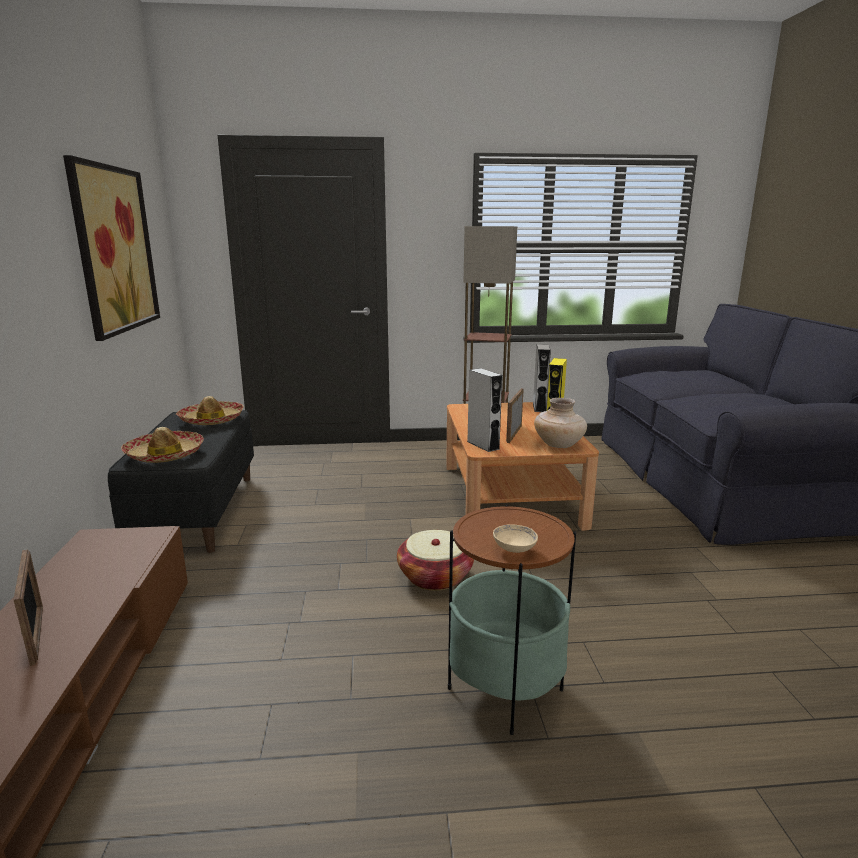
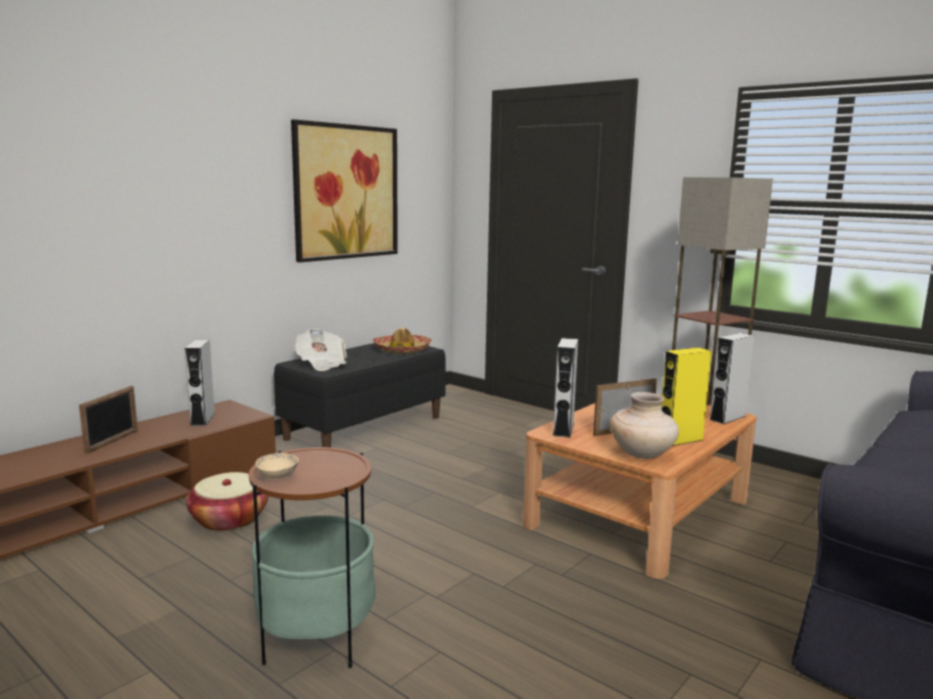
camera: 45 degrees right, 5 degrees down
hat [121,427,204,463] -> newspaper [294,329,347,371]
basket [397,530,474,591] -> basket moved to [186,472,269,531]
none -> grey speaker [185,340,215,426]

